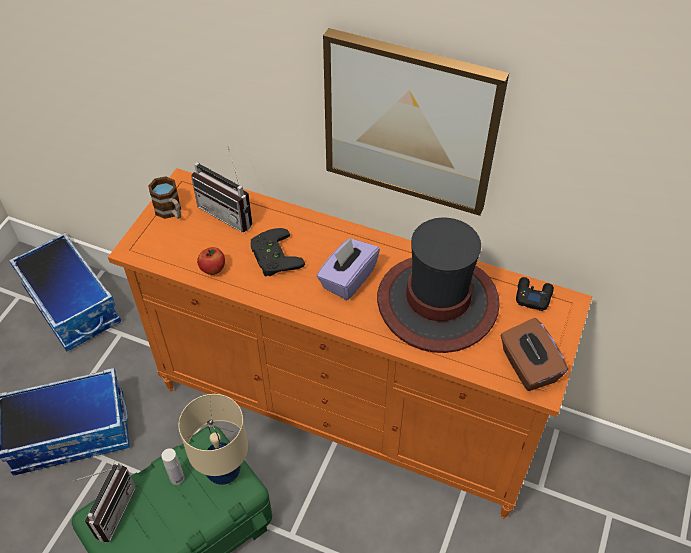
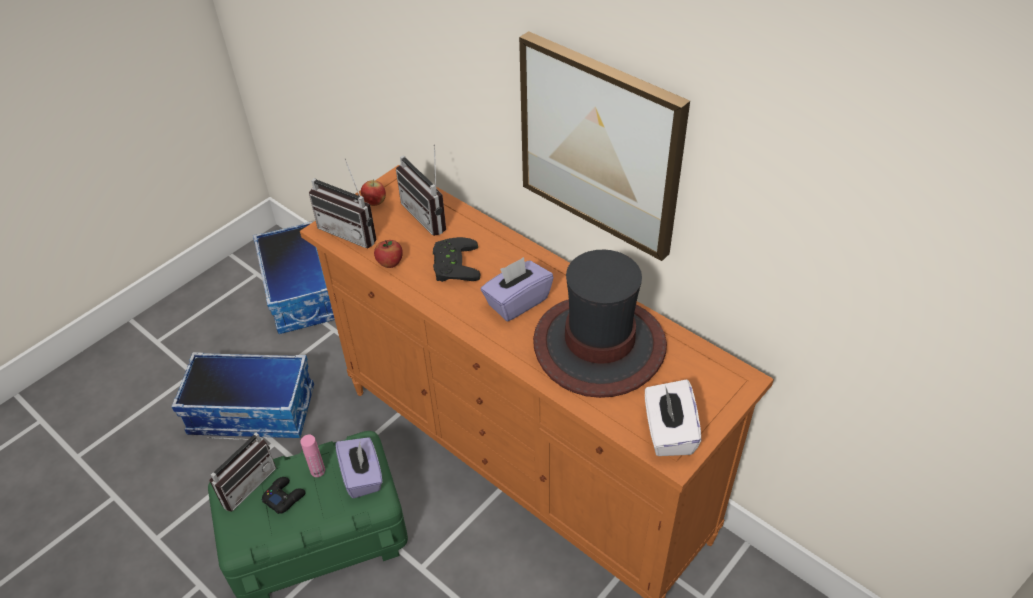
camera: 20 degrees right, 5 degrees down
mug [148,176,181,219] -> apple [361,179,386,206]
white bottle [161,448,184,485] -> pink bottle [300,435,325,477]
beige table lamp [179,394,248,485] -> purple tissue box [335,437,383,498]
brown tissue box [500,318,568,391] -> white tissue box [645,379,701,456]
black game controller [516,277,554,311] -> black game controller moved to [261,477,306,514]
none -> radio [309,159,377,248]

